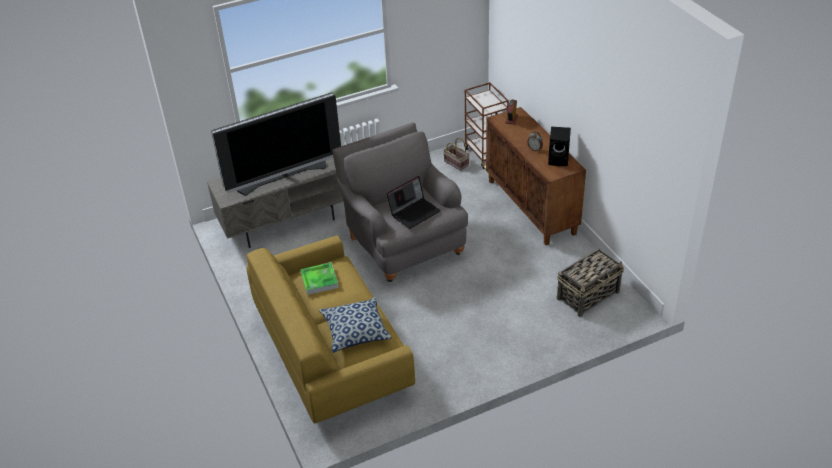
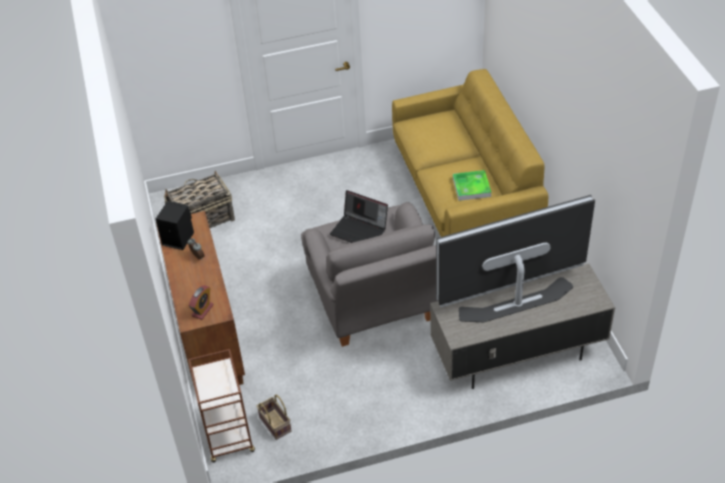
camera: 170 degrees left, 5 degrees up
pillow [319,297,392,353] -> none
laptop [387,176,441,229] -> laptop turned 120 degrees counterclockwise [330,190,388,243]

